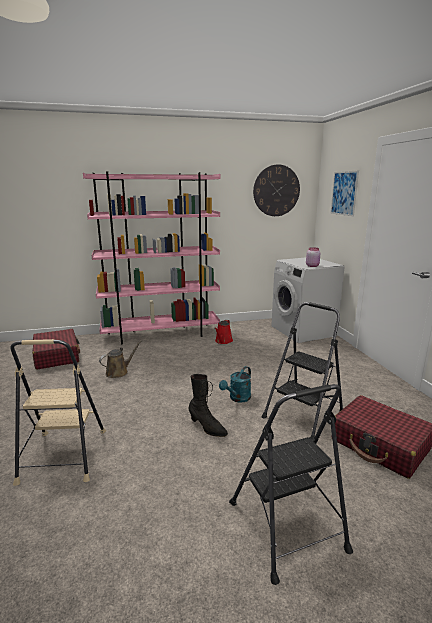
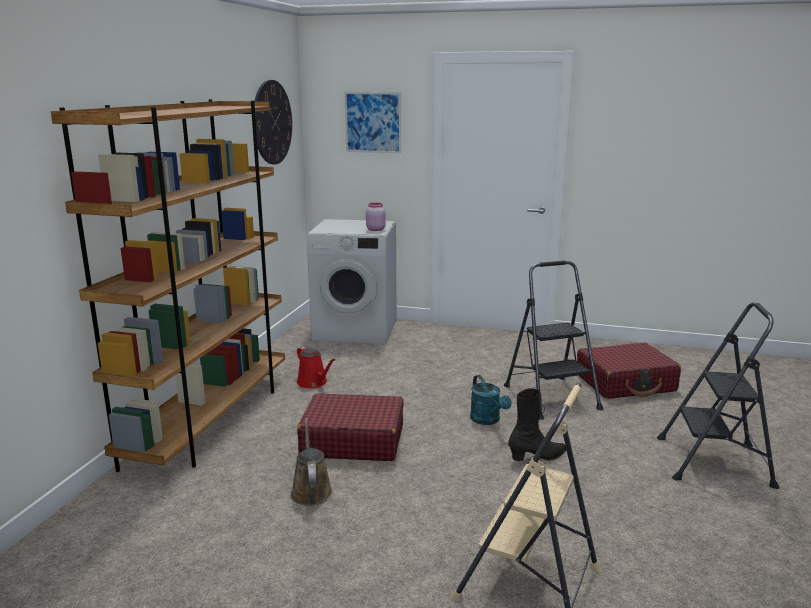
camera: 60 degrees left, 0 degrees up
red suitcase [32,329,80,370] -> red suitcase moved to [297,393,404,461]
pink bookcase [83,172,220,345] -> brown bookcase [51,99,285,472]

